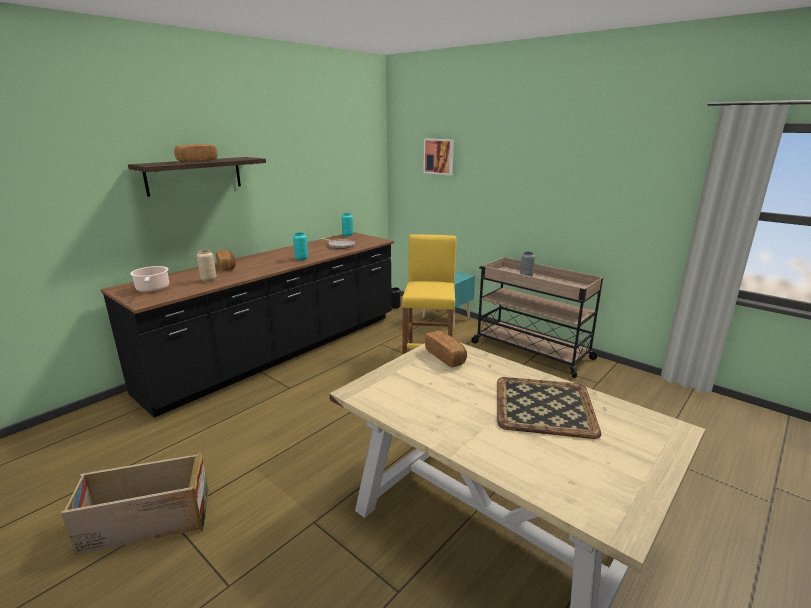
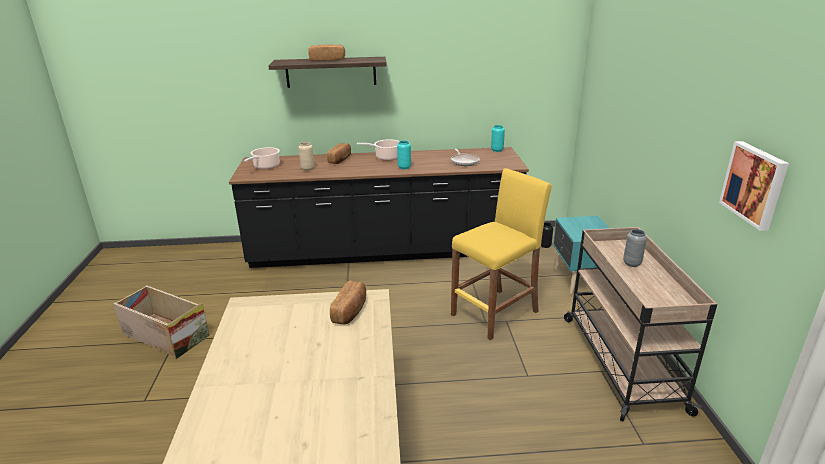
camera: 45 degrees right, 5 degrees up
picture [423,139,454,175] -> picture moved to [719,141,789,231]
tray [497,377,601,439] -> none
none -> cooking pot [357,140,399,161]

